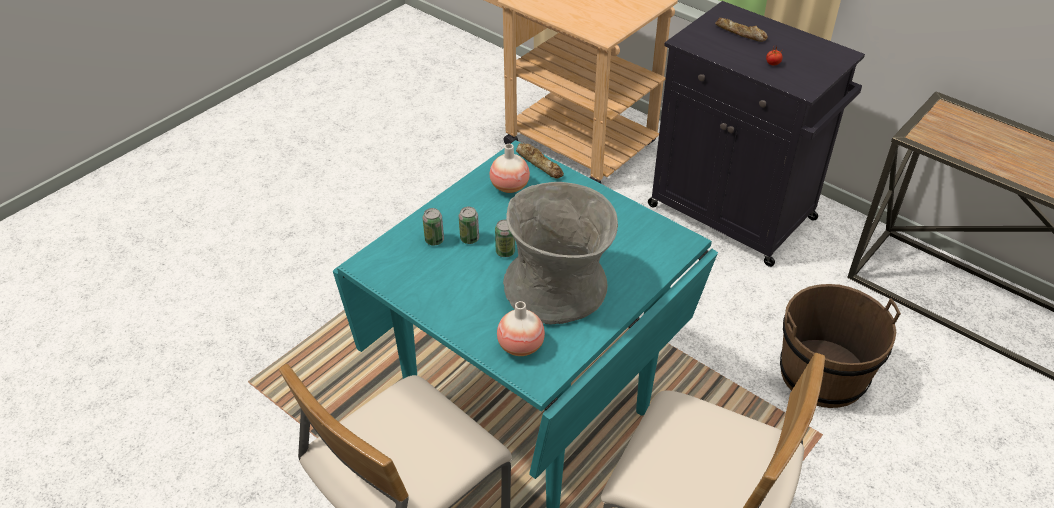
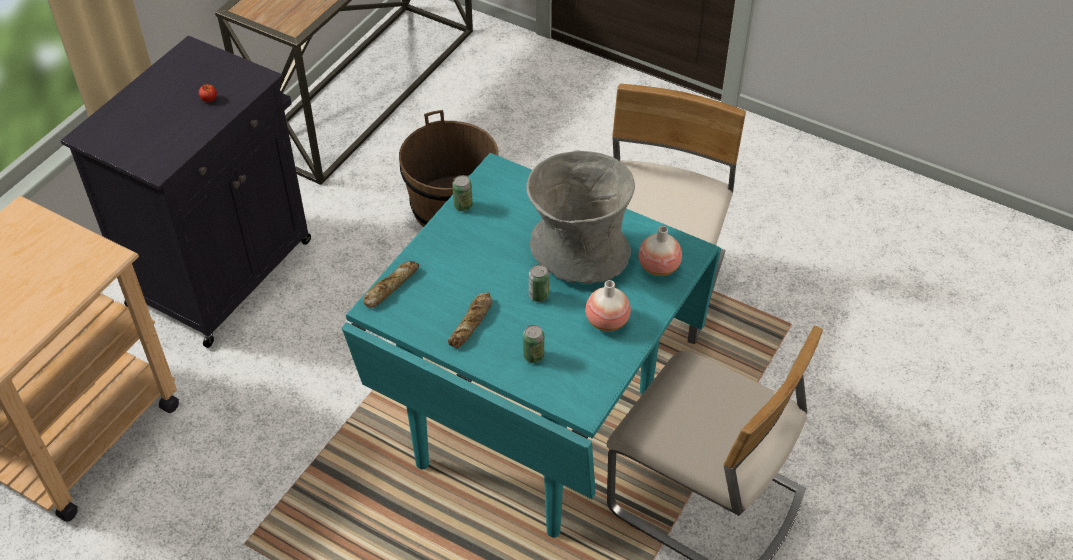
camera: 100 degrees left, 5 degrees up
can [459,207,479,244] -> can moved to [452,175,473,211]
vase [490,144,530,193] -> vase moved to [585,280,631,331]
bread [715,18,768,42] -> bread moved to [448,292,493,348]

